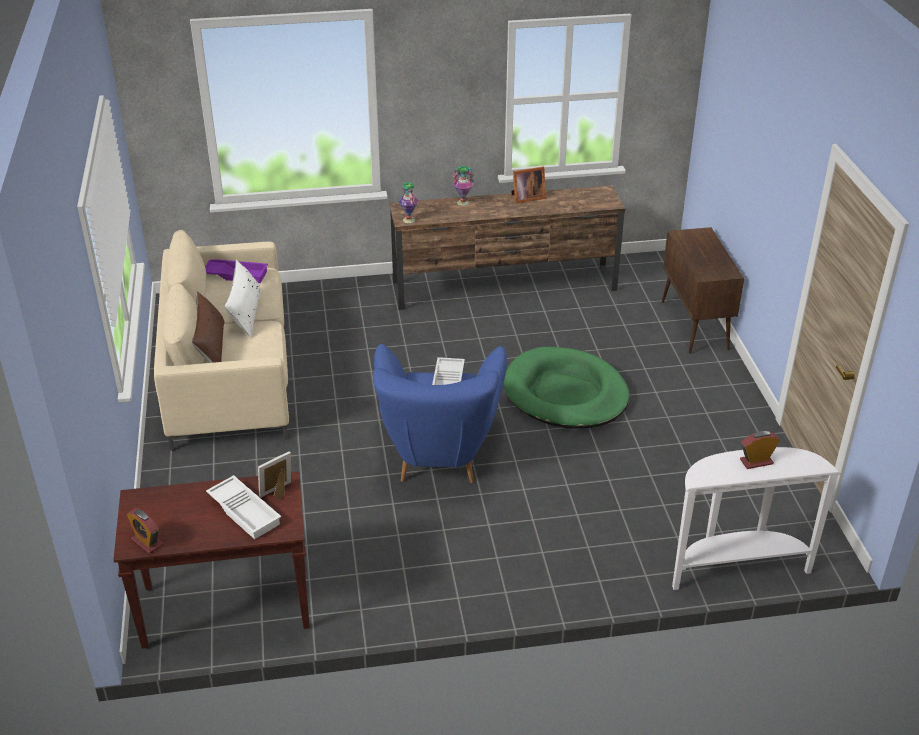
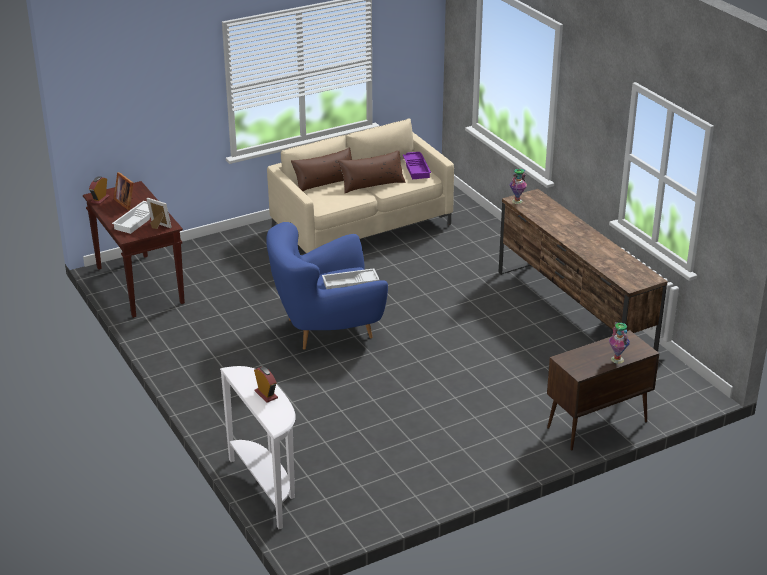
camera: 70 degrees right, 5 degrees down
white pillow [224,260,262,338] -> brown pillow [338,150,405,193]
vase [453,166,474,206] -> vase moved to [609,322,630,364]
green dog bed [504,347,630,429] -> none
picture frame [511,167,546,203] -> picture frame moved to [114,172,134,210]

